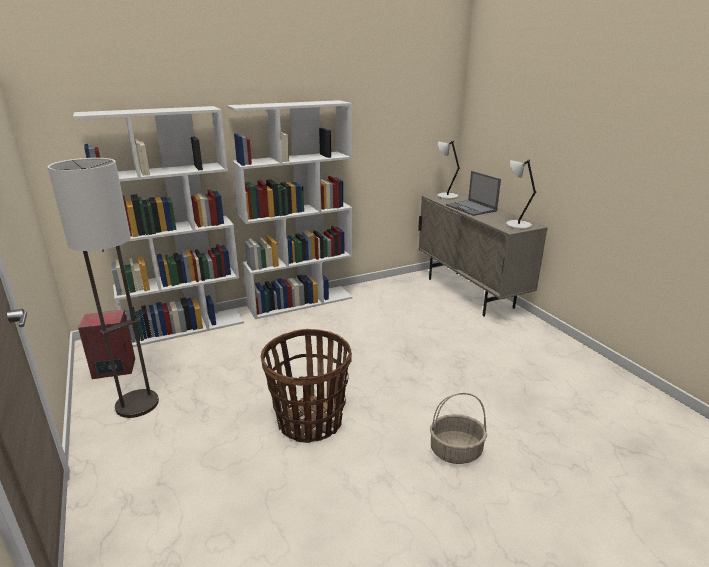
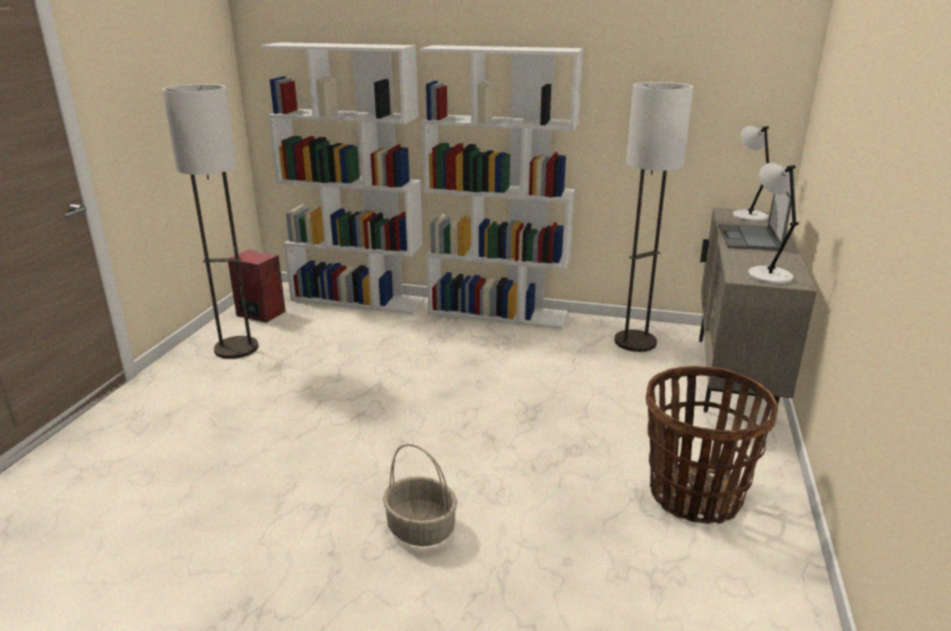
camera: 40 degrees right, 0 degrees up
basket [261,329,352,443] -> basket moved to [646,366,778,524]
none -> floor lamp [614,82,693,352]

